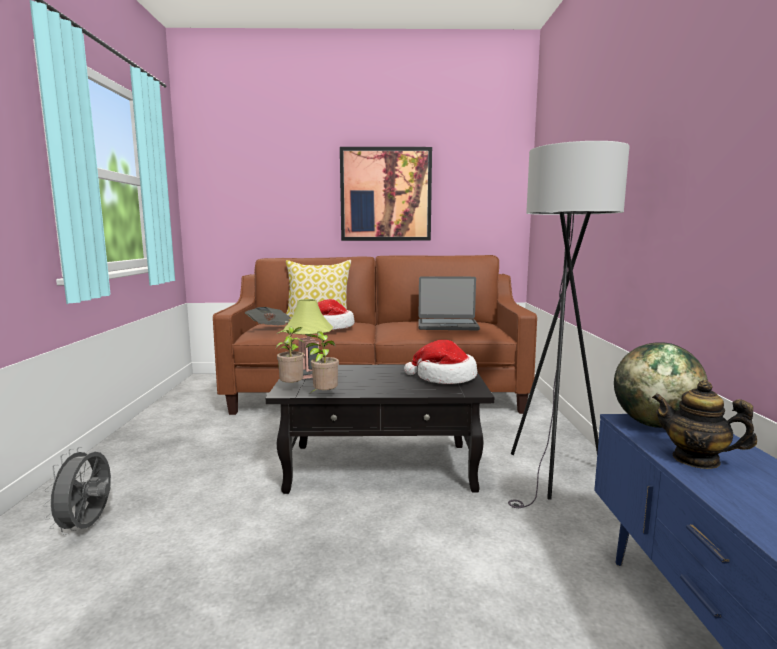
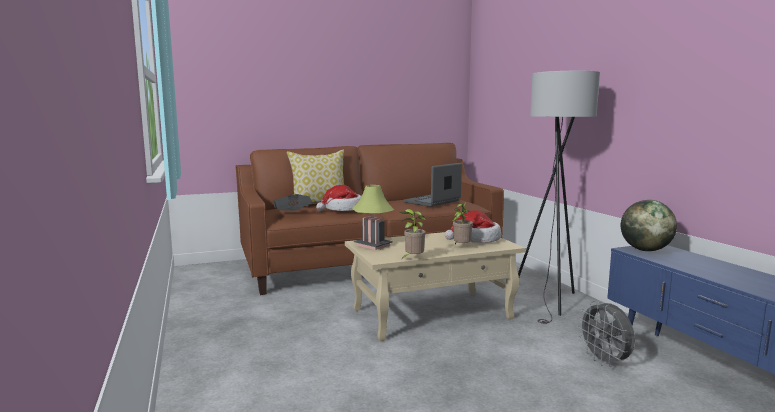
camera: 20 degrees left, 0 degrees up
grey fan [42,447,111,535] -> grey fan moved to [577,301,635,367]
black coffee table [266,365,494,494] -> beige coffee table [345,232,526,341]
potted plant [276,327,304,383] -> potted plant moved to [453,202,473,244]
picture [340,147,432,241] -> none
laptop [418,276,480,330] -> laptop turned 150 degrees clockwise [404,163,462,207]
teapot [652,380,757,469] -> none

